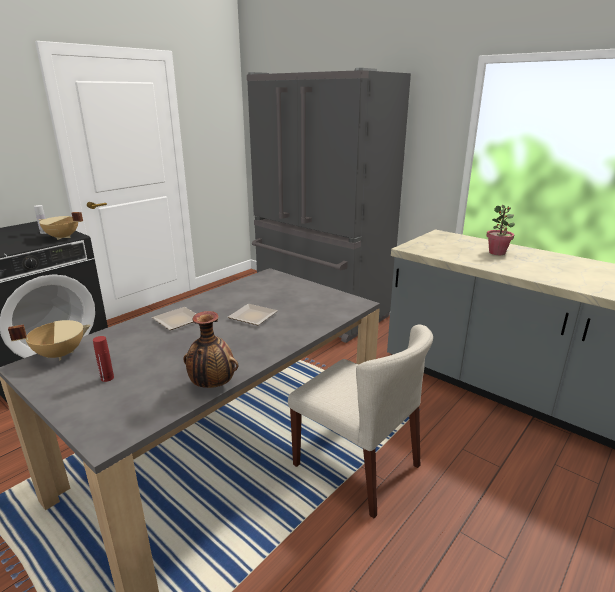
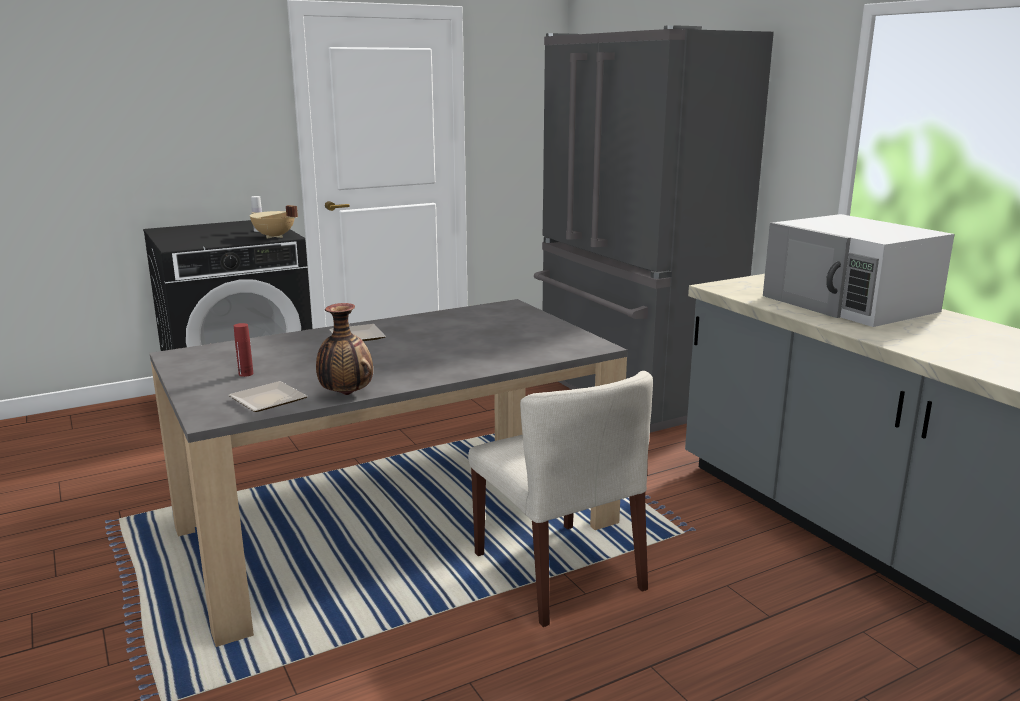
camera: 20 degrees right, 5 degrees down
beige cooking pot [8,320,91,360] -> none
plate [228,304,278,325] -> plate moved to [228,381,308,412]
potted plant [486,205,515,255] -> white microwave [763,214,955,327]

